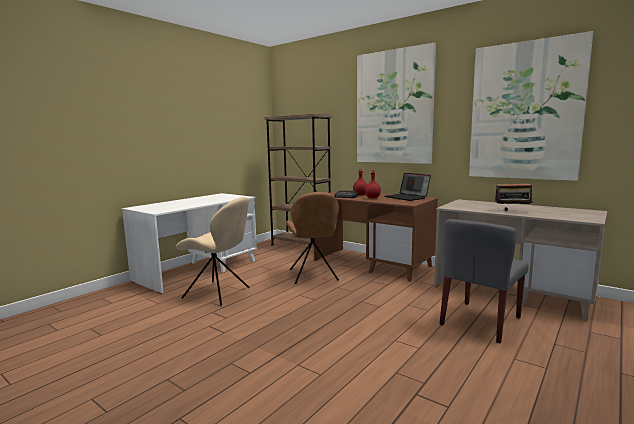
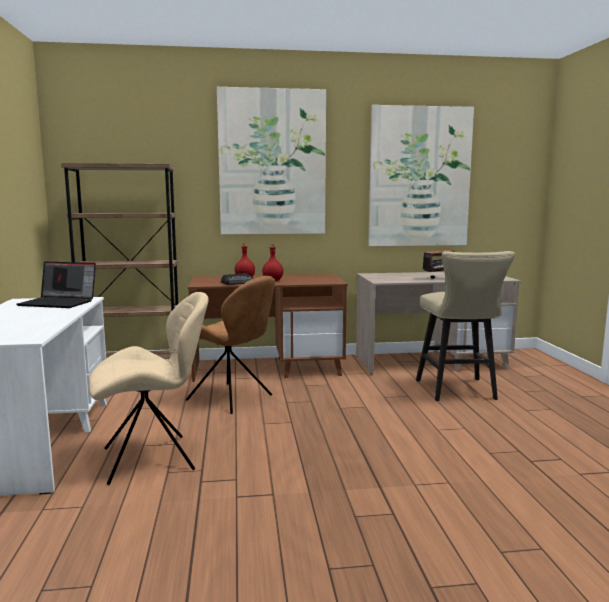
camera: 45 degrees left, 0 degrees up
laptop [384,173,431,201] -> laptop moved to [16,262,96,308]
grey chair [439,219,528,343] -> beige stool [416,251,515,401]

